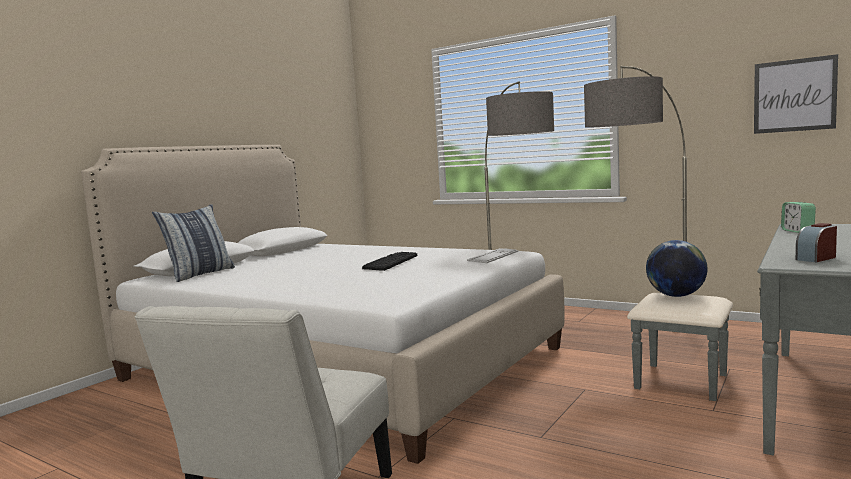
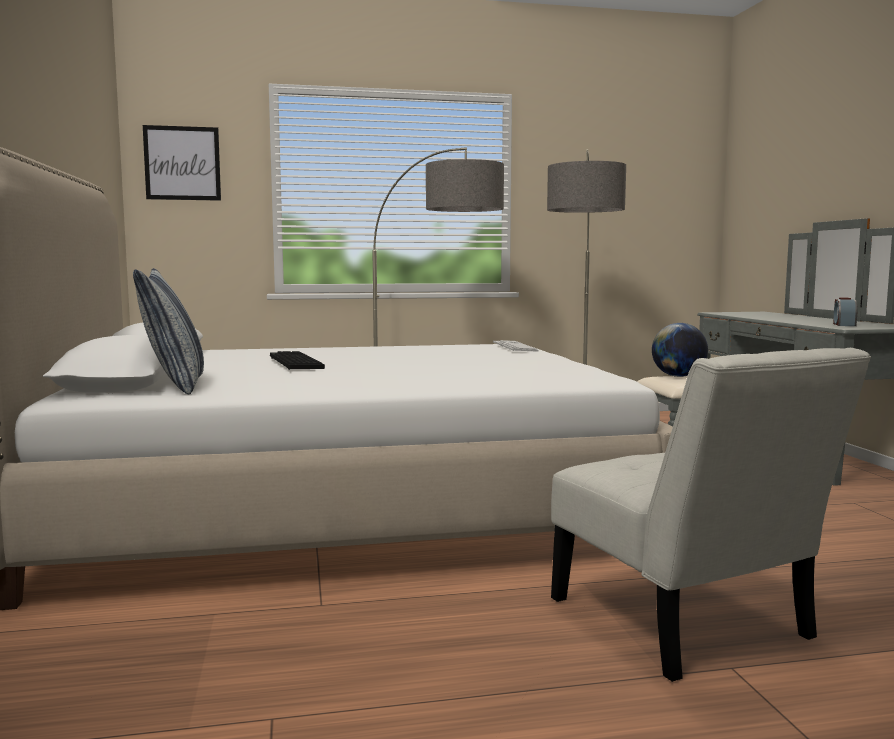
camera: 45 degrees left, 0 degrees up
keyboard [362,252,417,271] -> keyboard moved to [270,351,325,370]
picture [754,54,838,134] -> picture moved to [143,125,221,201]
alarm clock [781,202,816,233] -> none

